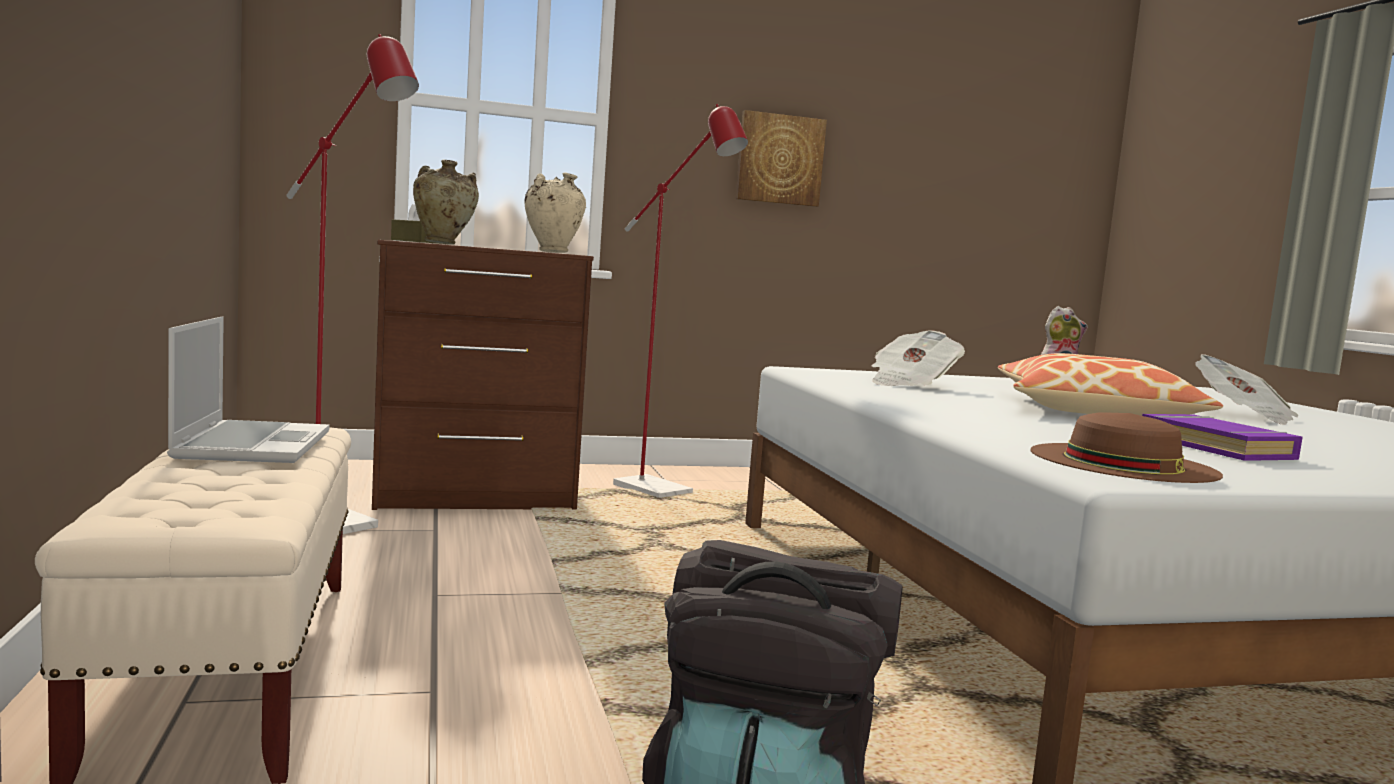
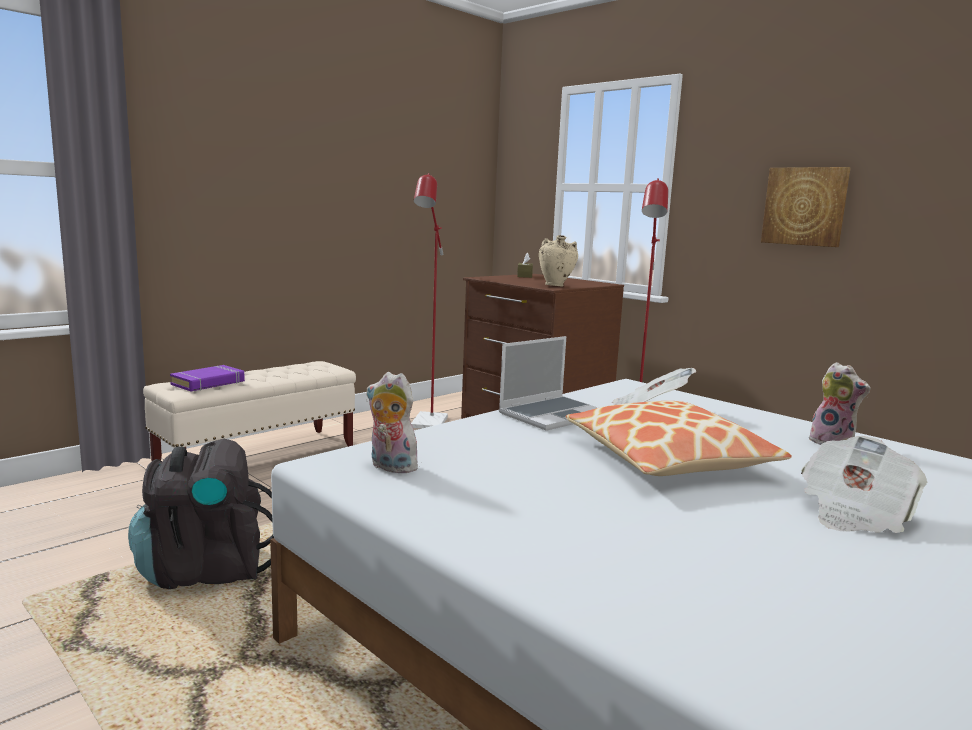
camera: 60 degrees right, 5 degrees up
laptop [167,316,329,463] -> laptop moved to [499,336,598,431]
beige vase [413,160,479,245] -> none
brown hat [1031,412,1223,483] -> plush toy [366,372,424,473]
purple book [1142,414,1303,461] -> purple book moved to [170,365,245,392]

